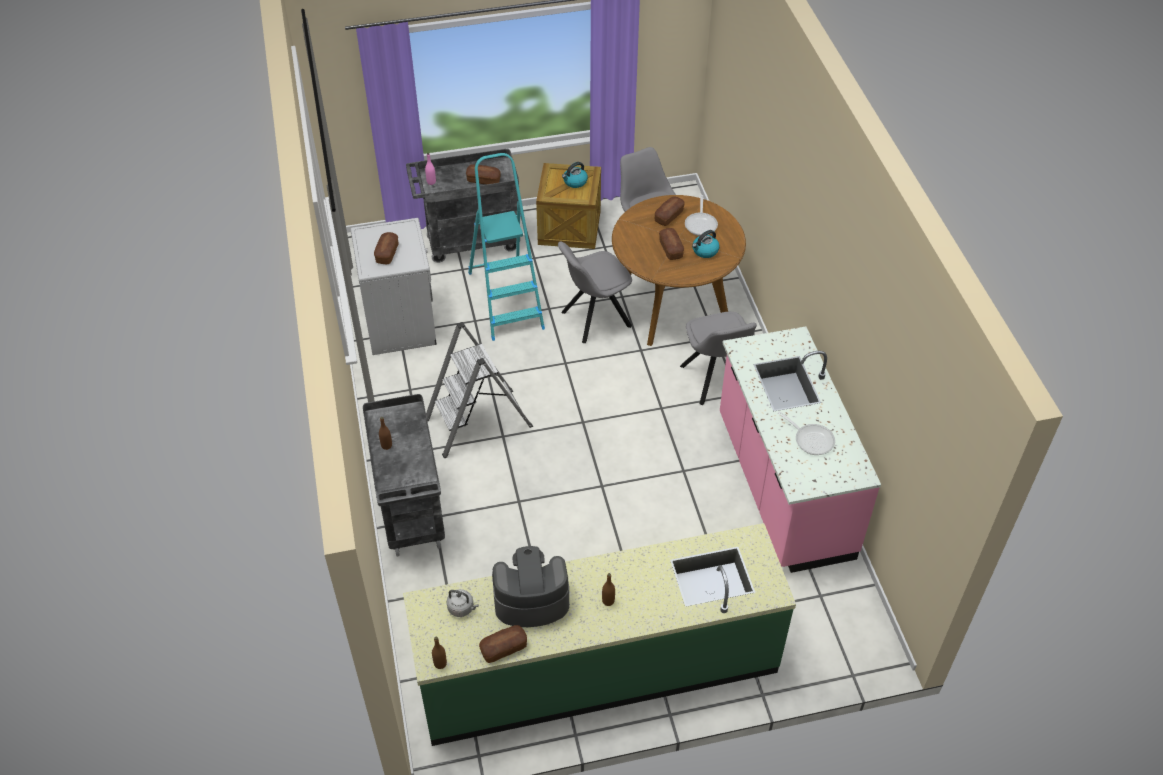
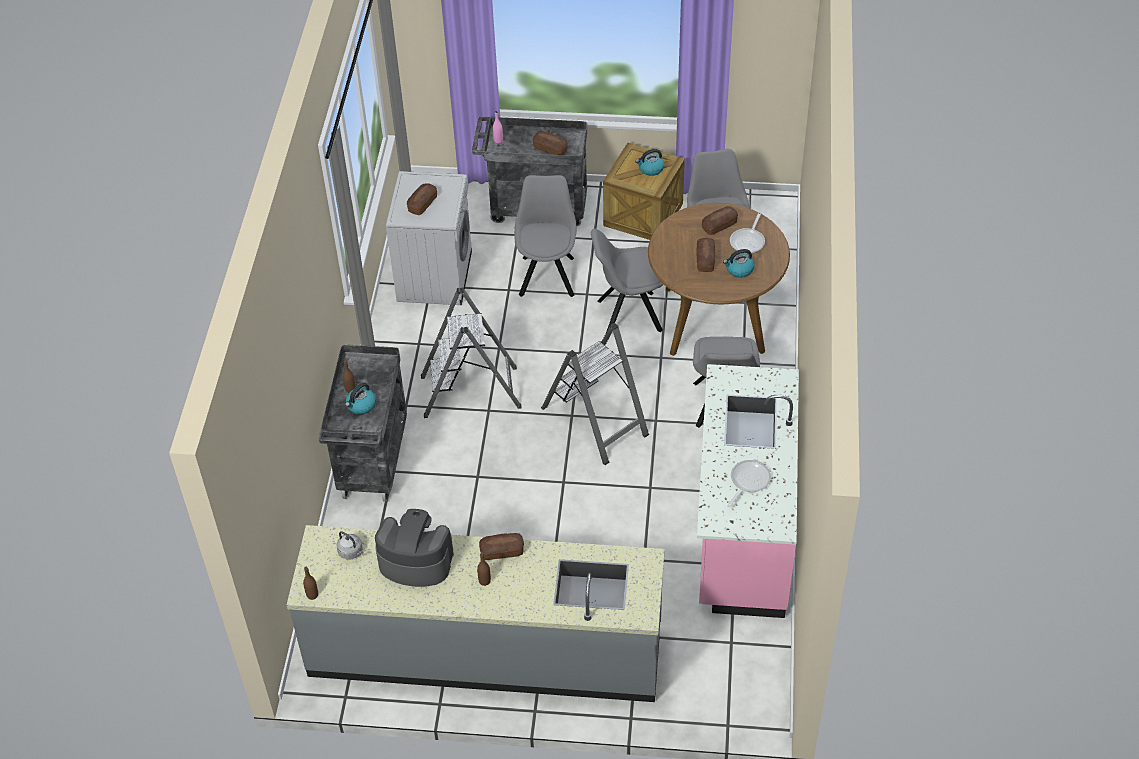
camera: 20 degrees right, 0 degrees up
green counter [403,523,796,746] -> grey counter [287,525,665,702]
turquoise step ladder [468,153,545,341] -> grey chair [514,175,577,297]
bread [479,625,527,663] -> bread moved to [479,533,524,560]
frying pan [778,411,835,455] -> frying pan turned 120 degrees counterclockwise [727,460,771,507]
none -> kettle [345,383,376,414]
none -> grey step ladder [541,323,649,465]

